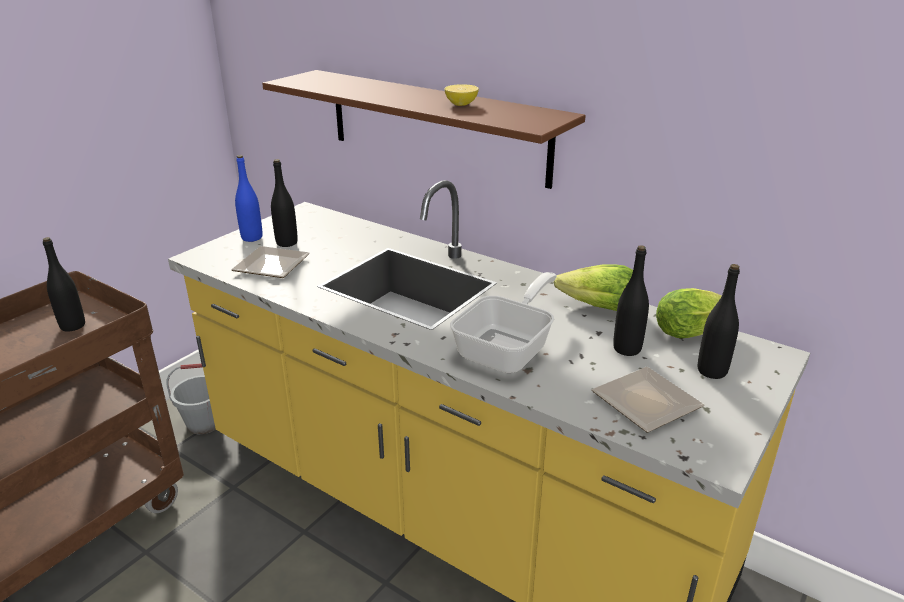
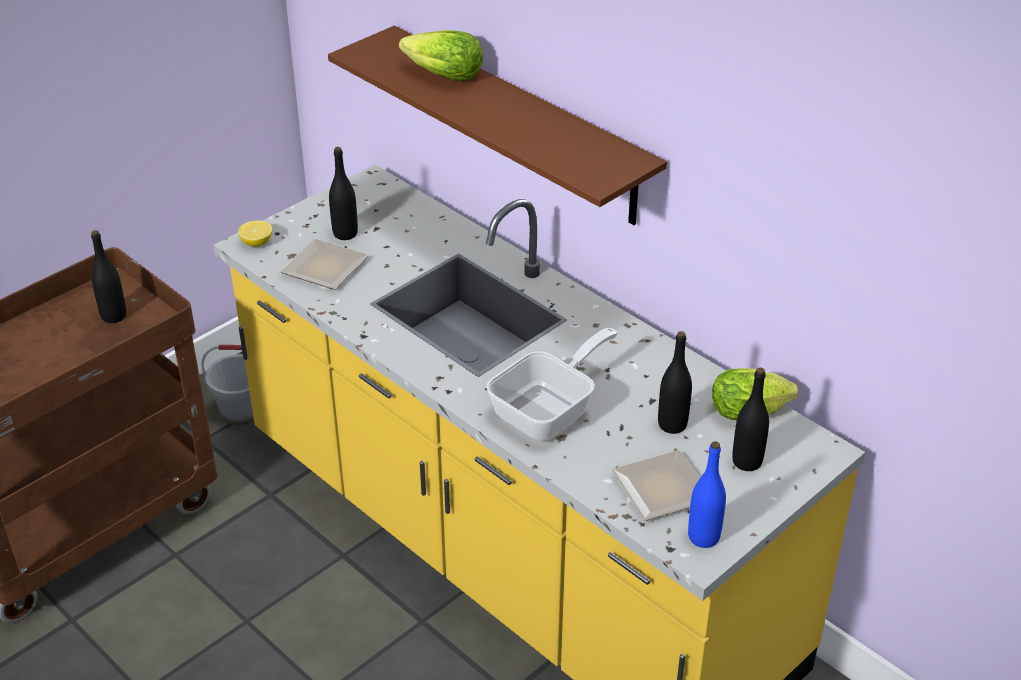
camera: 10 degrees right, 10 degrees up
blue bottle [235,155,263,242] -> blue bottle moved to [688,441,726,548]
lemon [444,84,479,106] -> lemon moved to [238,220,272,247]
lettuce [554,265,633,311] -> lettuce moved to [399,30,483,81]

